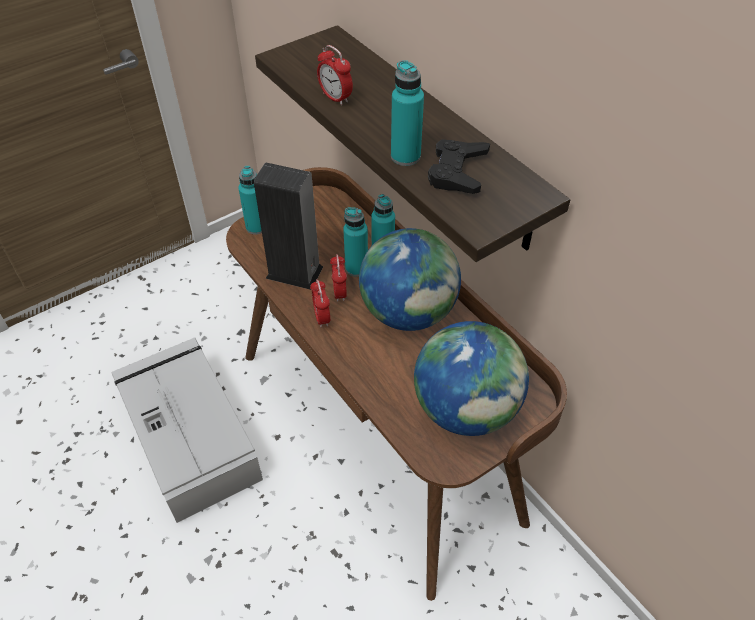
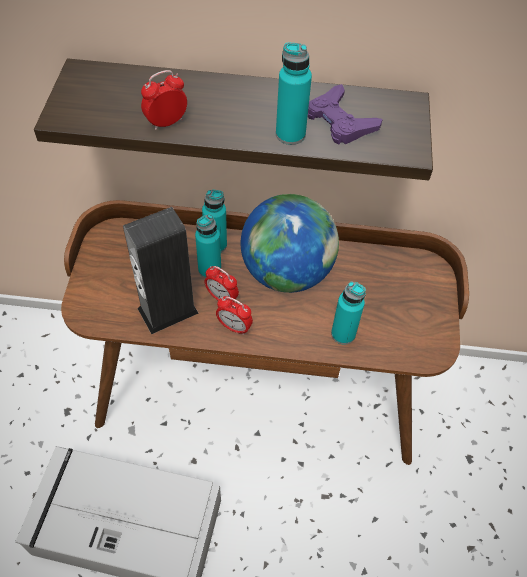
camera: 50 degrees left, 5 degrees up
turquoise bottle [238,166,262,235] -> turquoise bottle moved to [331,282,366,345]
alarm clock [317,45,353,105] -> alarm clock turned 150 degrees clockwise [141,70,187,130]
globe [414,321,529,436] -> none
black game controller [428,139,490,194] -> purple game controller [308,84,383,144]

